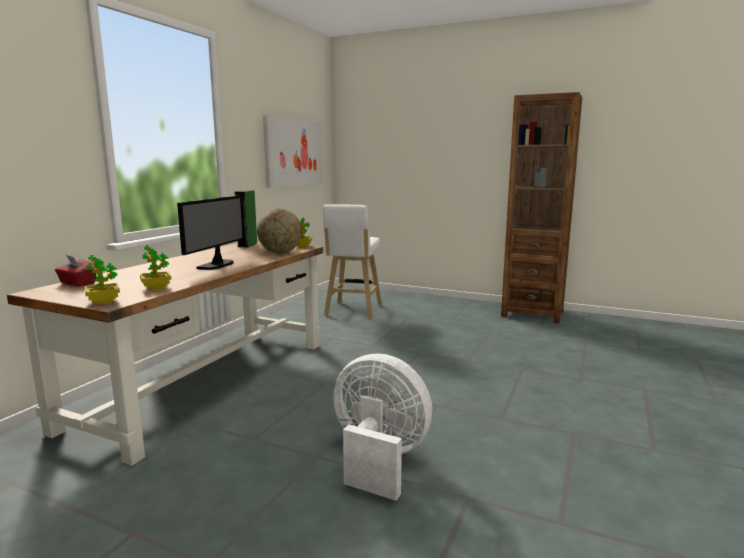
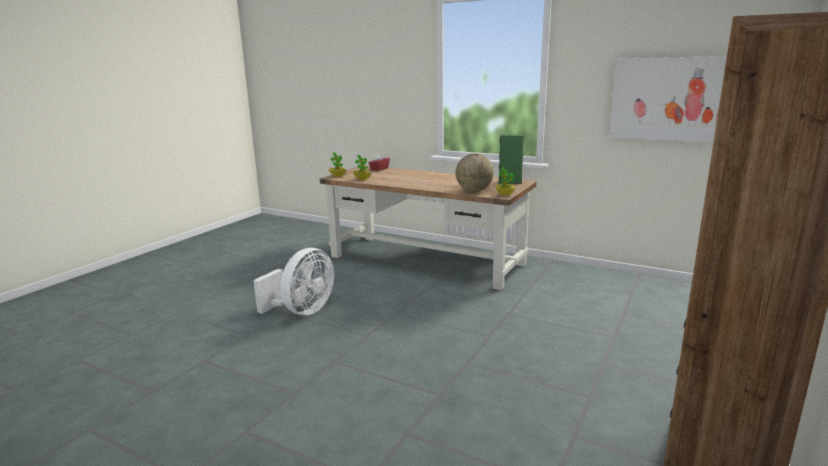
camera: 95 degrees right, 5 degrees up
monitor [177,195,245,270] -> none
white stool [323,204,382,319] -> none

